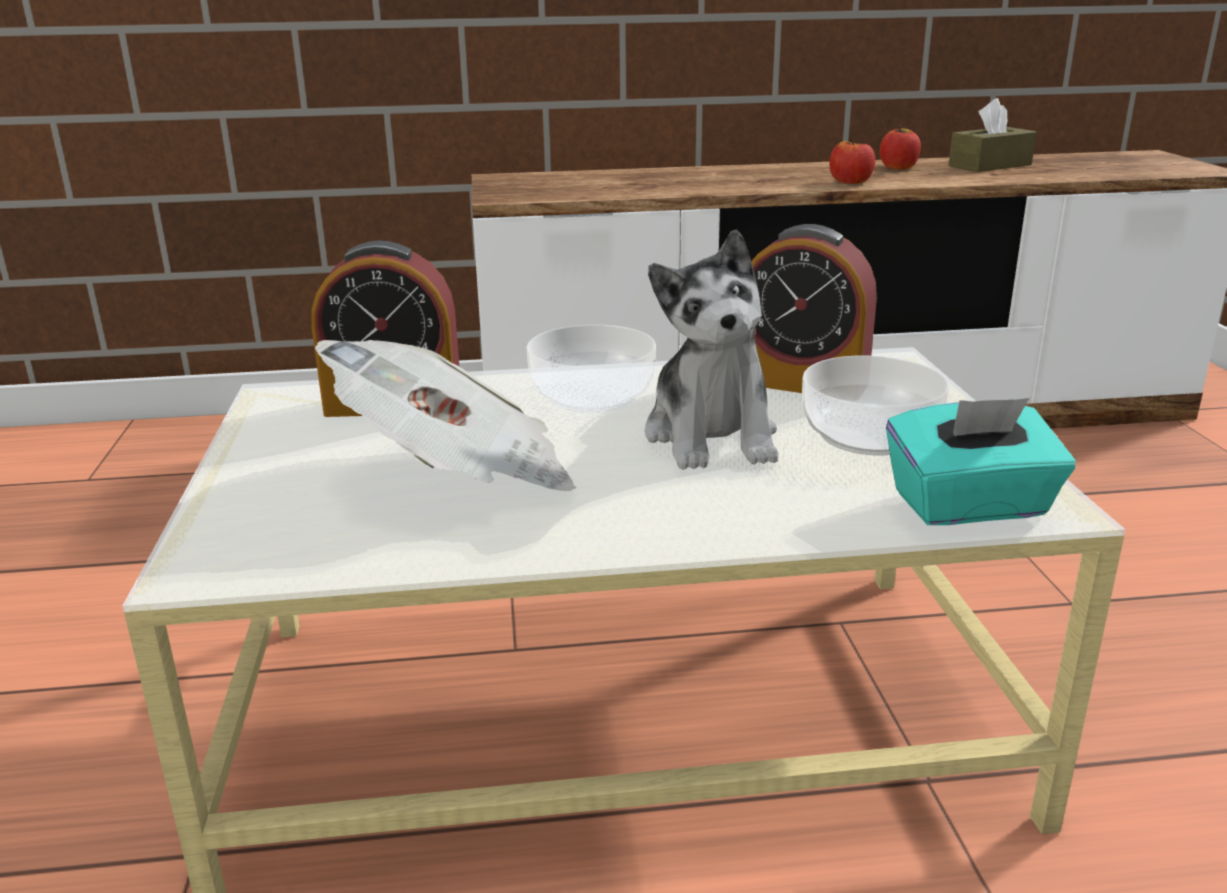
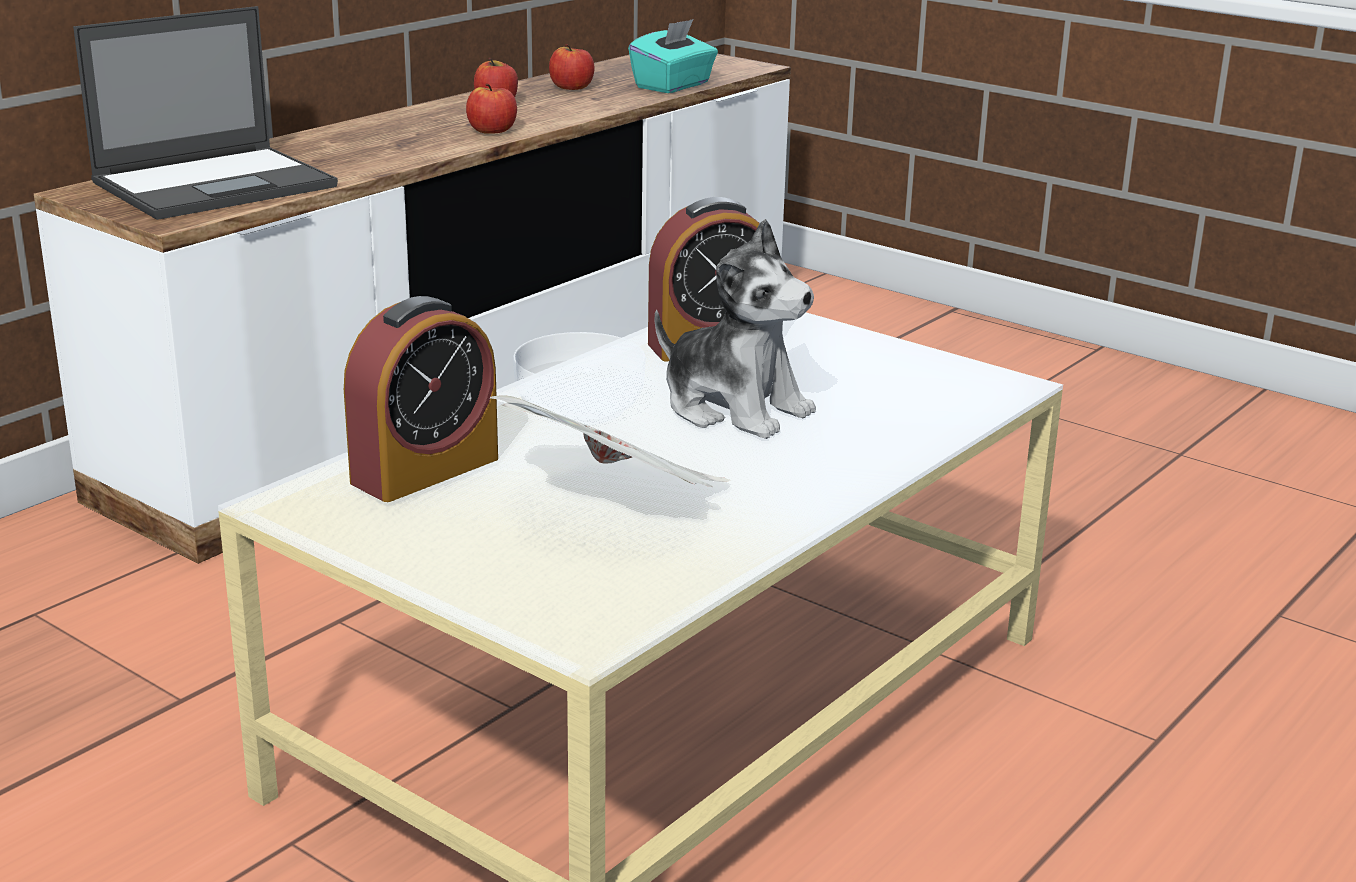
camera: 45 degrees left, 0 degrees up
bowl [802,356,949,455] -> none
turquoise tissue box [886,398,1076,525] -> turquoise tissue box moved to [628,19,718,93]
brown tissue box [949,98,1037,172] -> apple [549,44,594,90]
none -> laptop [73,6,338,220]

